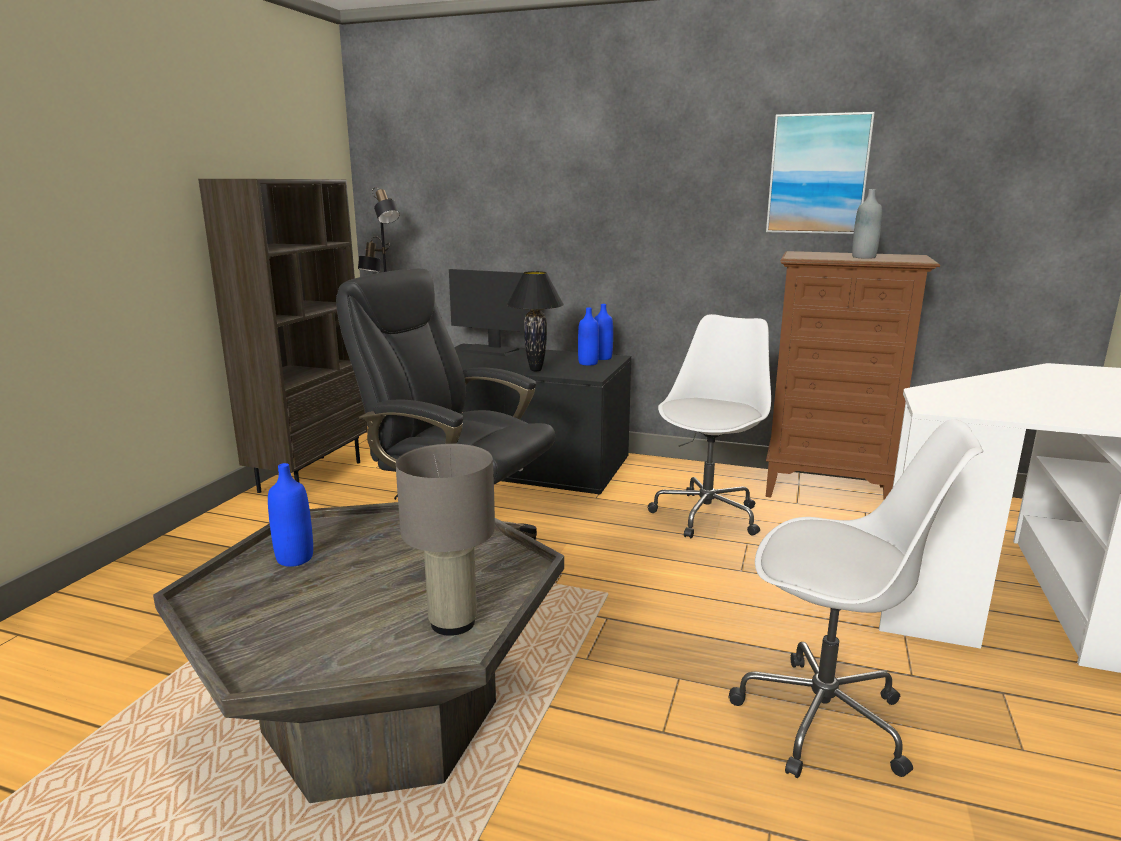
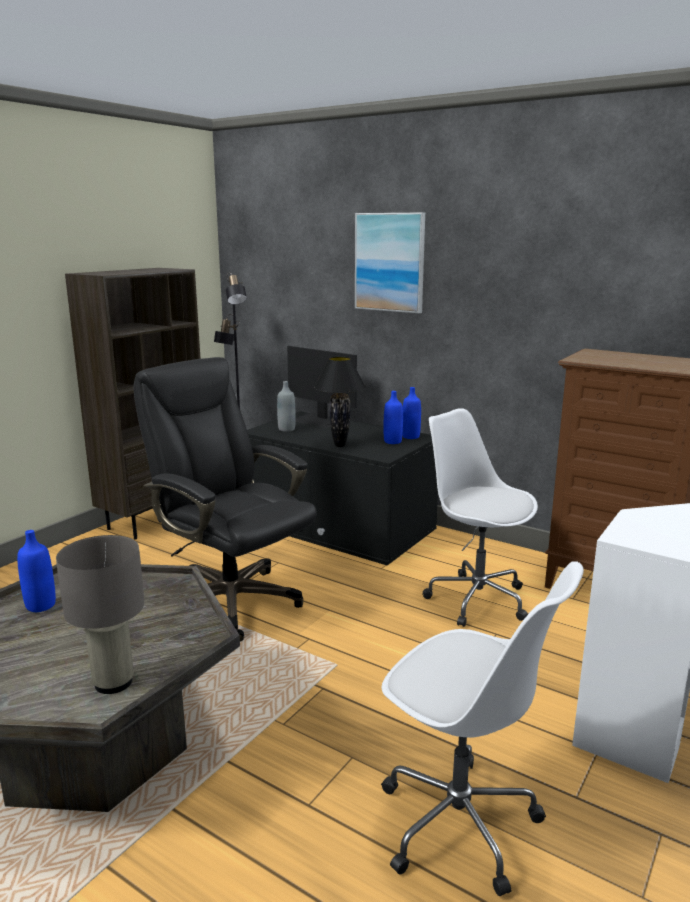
camera: 15 degrees right, 0 degrees up
white office chair [647,314,771,538] -> white office chair turned 90 degrees counterclockwise [422,408,538,627]
picture [766,112,875,234] -> picture moved to [355,213,425,313]
grey bottle [852,189,882,259] -> grey bottle moved to [277,381,296,432]

